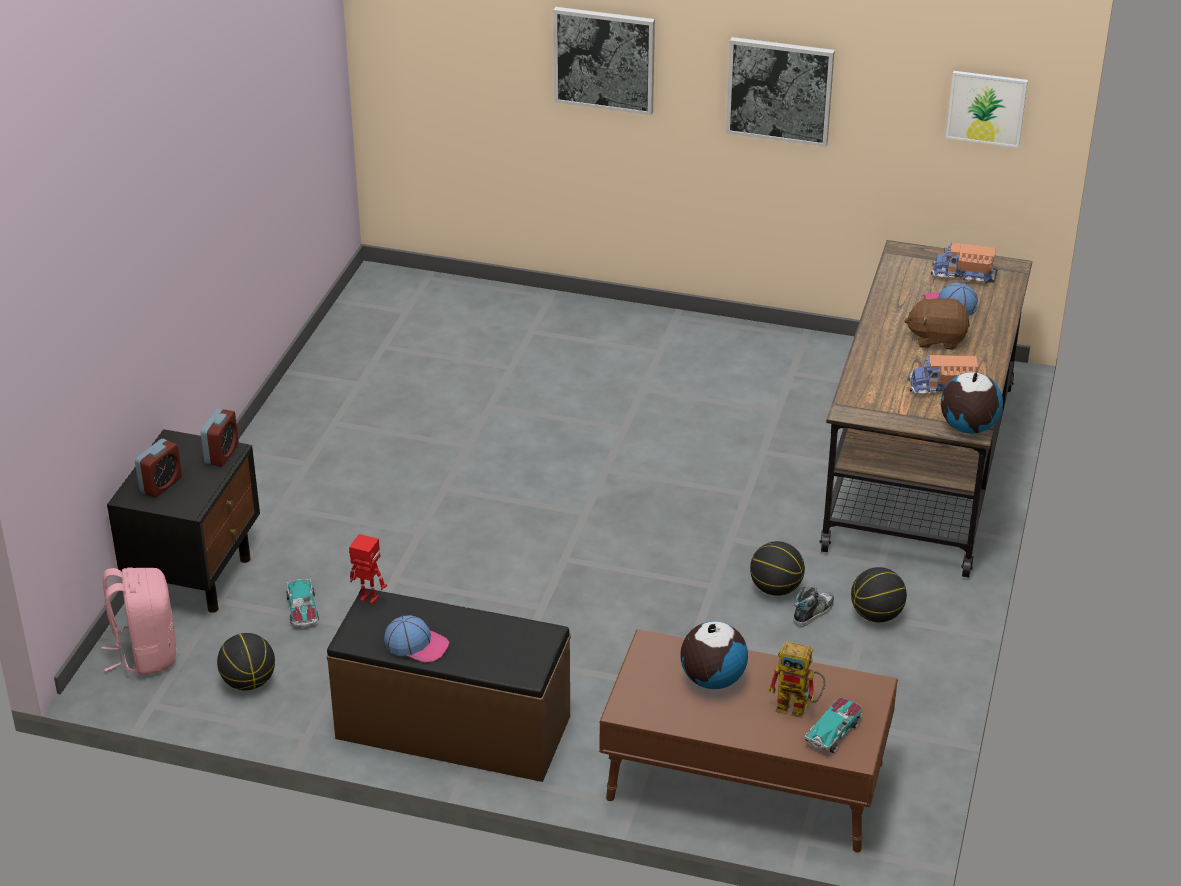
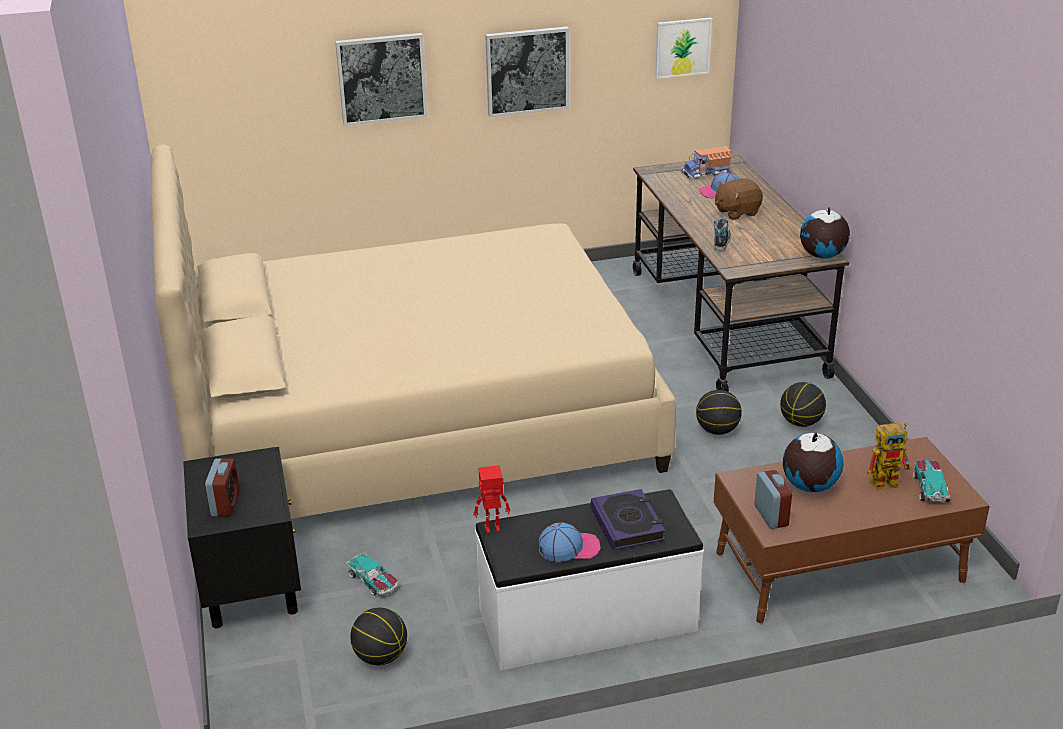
camera: 30 degrees left, 5 degrees down
pink backpack [101,567,176,676] -> none
alarm clock [201,408,239,466] -> alarm clock moved to [754,470,792,529]
brown bench [327,588,571,782] -> white bench [475,490,704,670]
shoe [794,586,834,627] -> shoe moved to [714,218,731,251]
toy truck [908,355,979,395] -> none
none -> beige bed [150,144,676,519]
none -> book [591,489,666,550]

